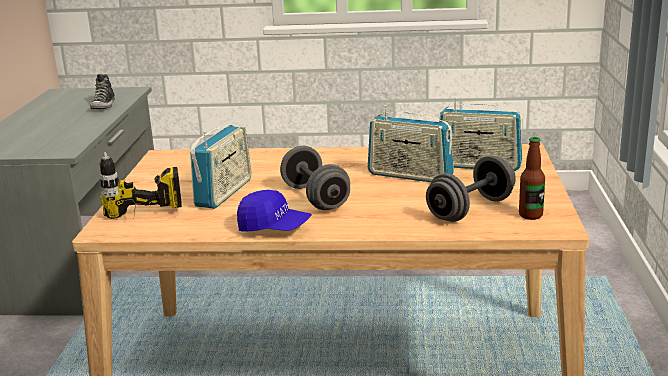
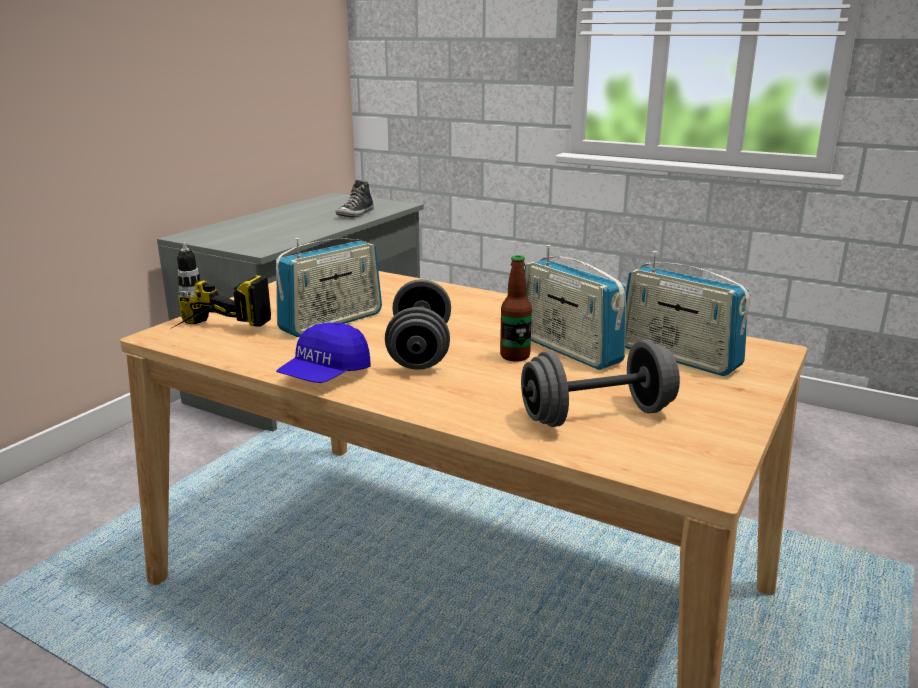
camera: 25 degrees right, 0 degrees up
blue cap [237,190,312,232] -> blue cap turned 75 degrees clockwise [276,322,371,383]
bottle [519,137,545,220] -> bottle moved to [500,255,532,362]

